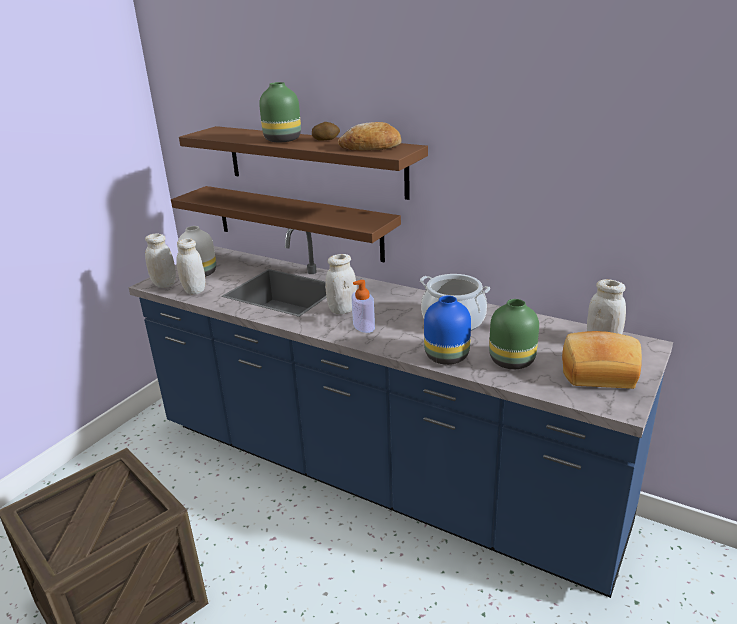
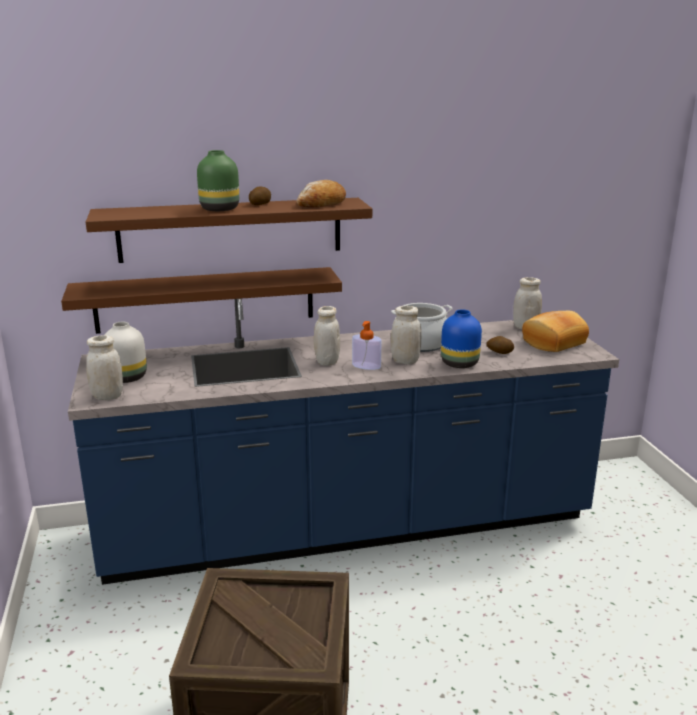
camera: 45 degrees left, 5 degrees down
white jar [176,238,206,295] -> white jar moved to [391,306,421,364]
green vase [489,299,539,369] -> potato [486,336,514,354]

